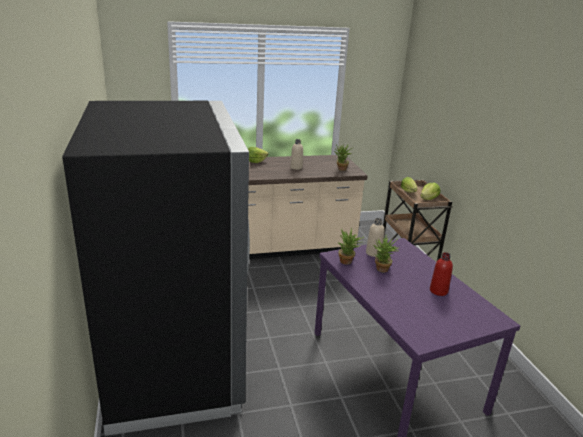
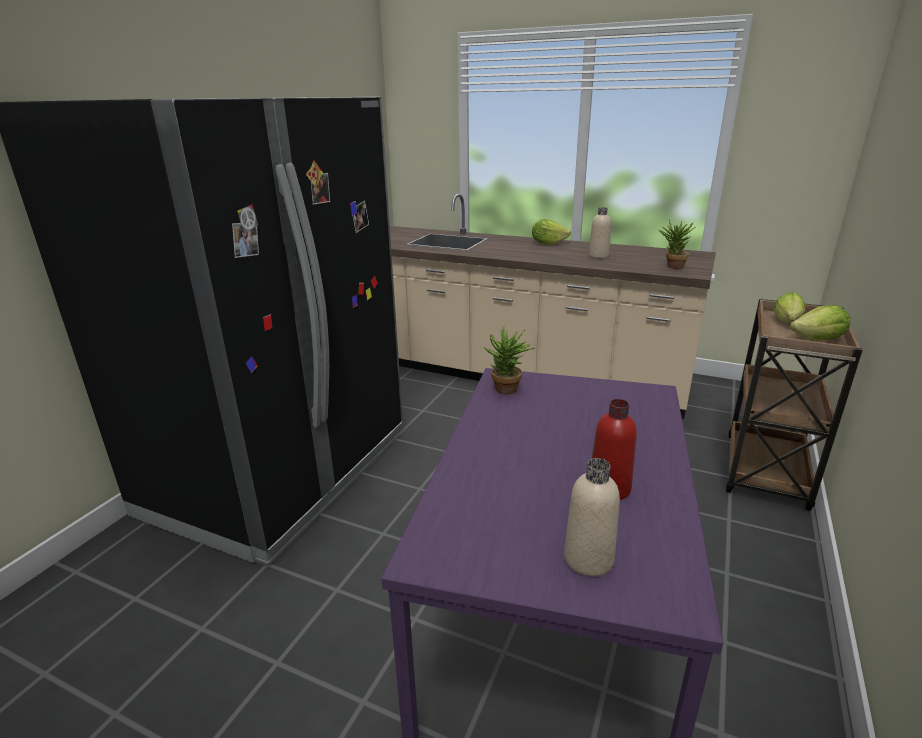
camera: 40 degrees right, 0 degrees up
beige bottle [366,218,385,257] -> beige bottle moved to [564,458,620,577]
potted plant [374,235,400,272] -> none

